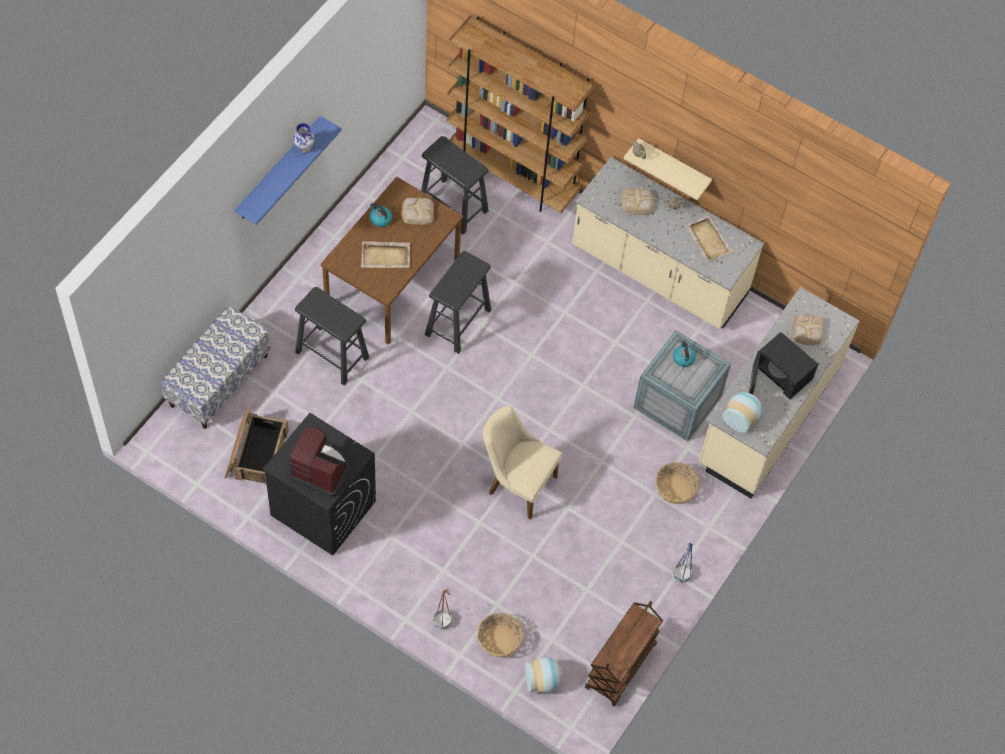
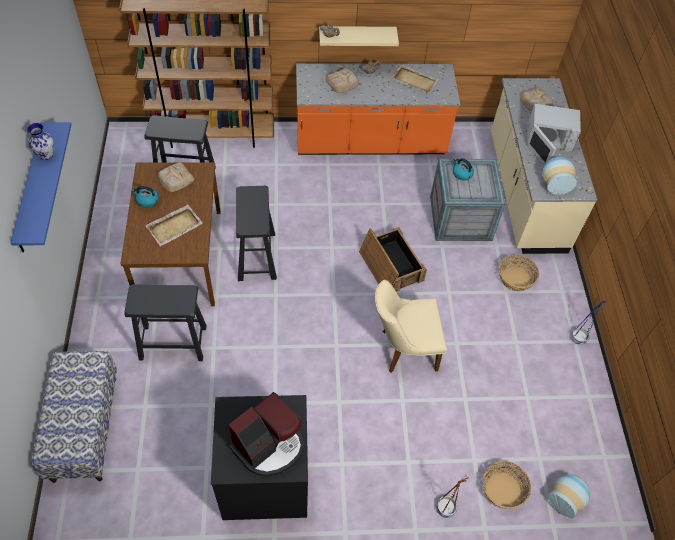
camera: 35 degrees left, 5 degrees down
crate [225,405,289,485] -> crate moved to [359,227,427,292]
coffee machine [289,426,349,497] -> coffee machine turned 150 degrees clockwise [229,392,304,477]
beige counter [572,157,764,329] -> orange counter [296,63,460,155]
brown cart [585,601,663,707] -> none
black microwave [749,332,818,399] -> white microwave [526,104,581,166]

